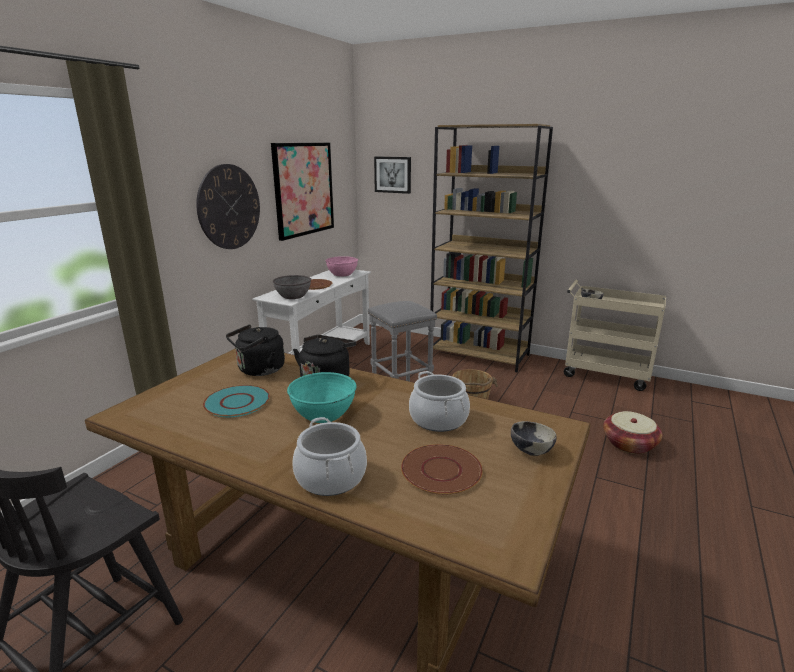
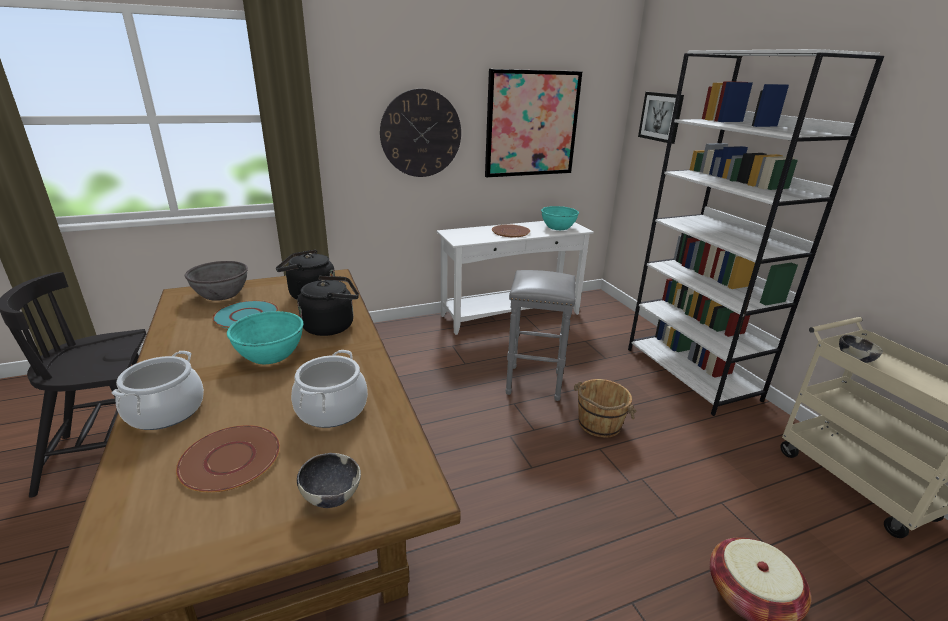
camera: 40 degrees right, 5 degrees up
grey bowl [273,275,311,299] -> grey bowl moved to [185,261,248,301]
pink bowl [325,256,358,276] -> turquoise bowl [541,206,579,230]
brown bookcase [430,124,553,372] -> white bookcase [628,49,884,416]

